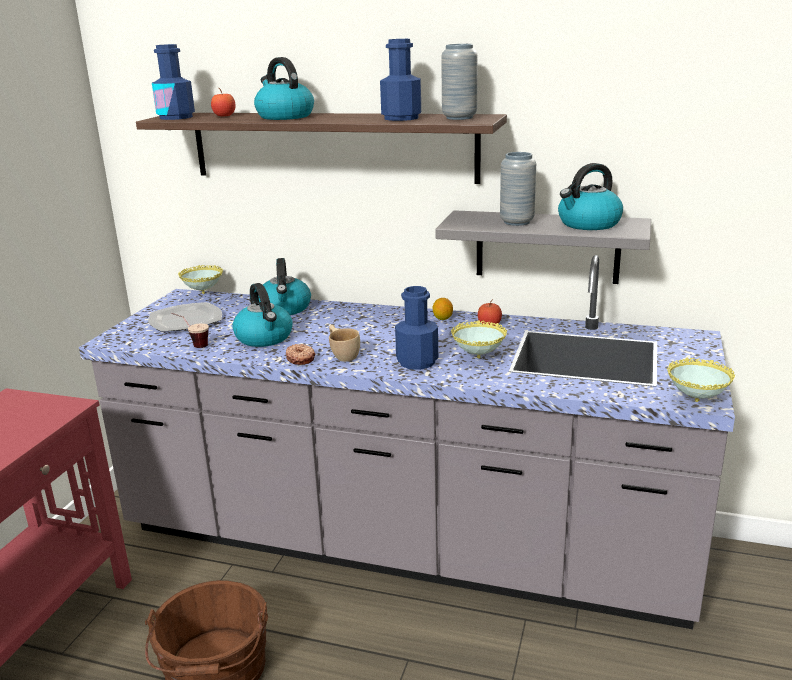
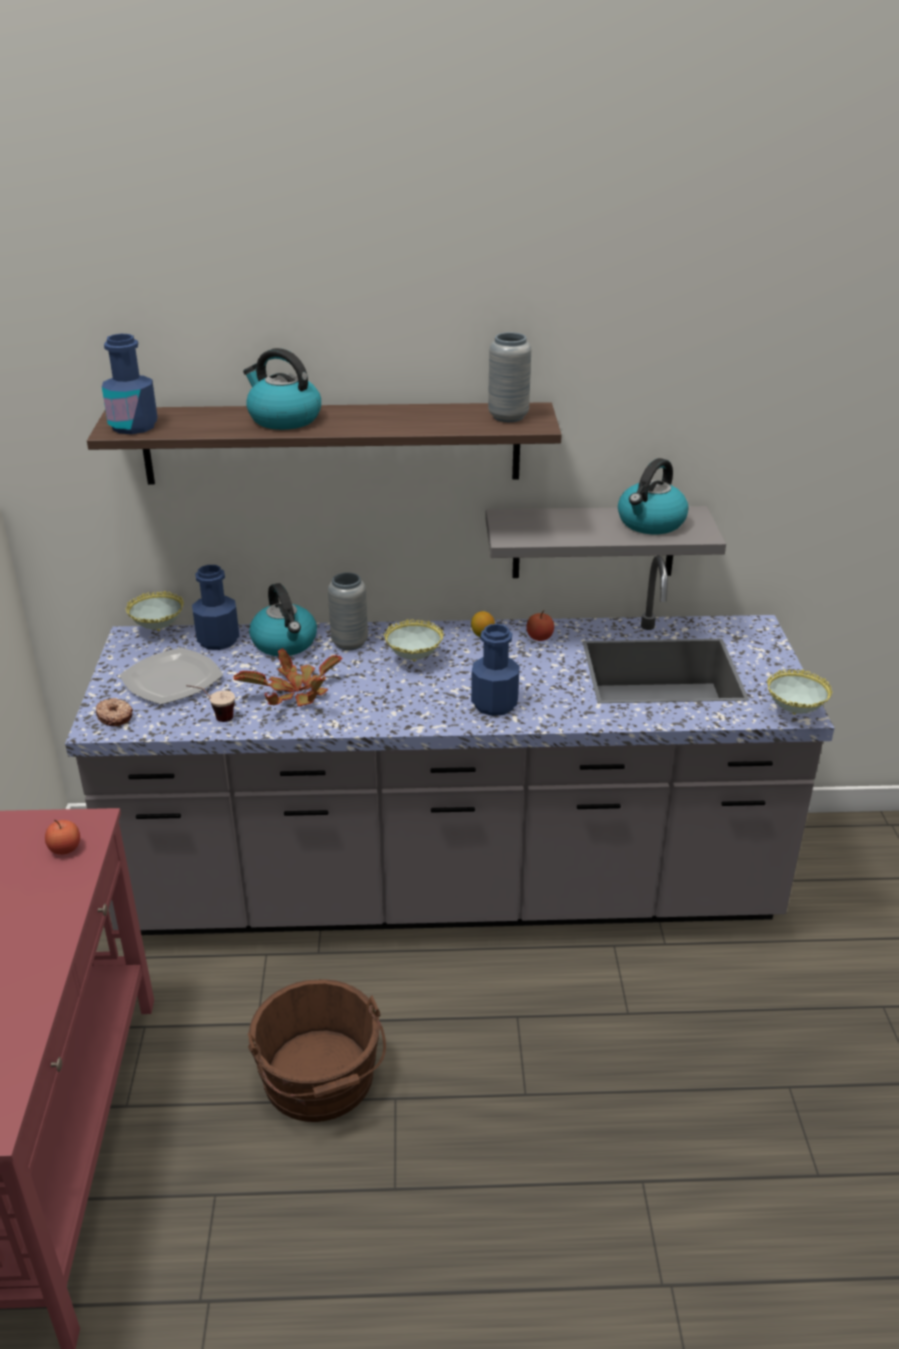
camera: 20 degrees left, 10 degrees up
apple [211,88,236,117] -> apple moved to [45,820,80,855]
kettle [232,283,293,347] -> potted plant [234,648,343,706]
donut [286,344,315,365] -> donut moved to [96,698,133,726]
beige cup [329,325,360,362] -> none
blue bottle [380,39,421,121] -> blue bottle moved to [192,565,239,650]
bowl [451,320,507,358] -> bowl moved to [384,619,444,662]
grey vase [500,152,536,226] -> grey vase moved to [328,572,368,650]

